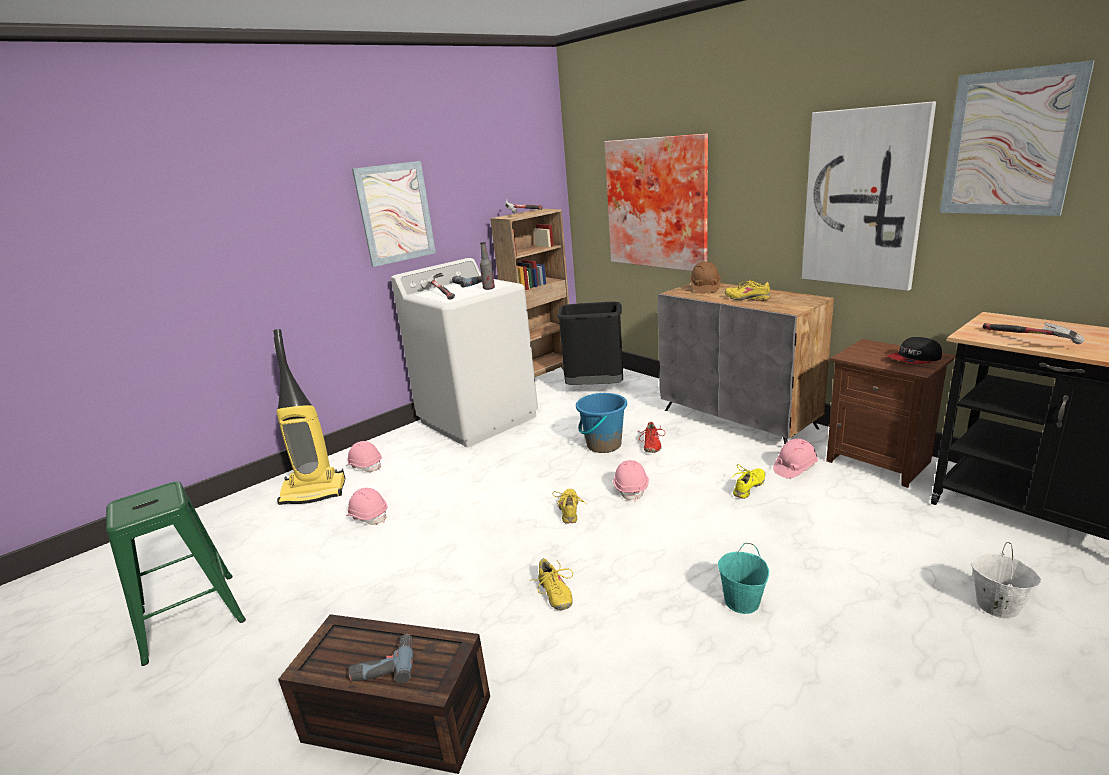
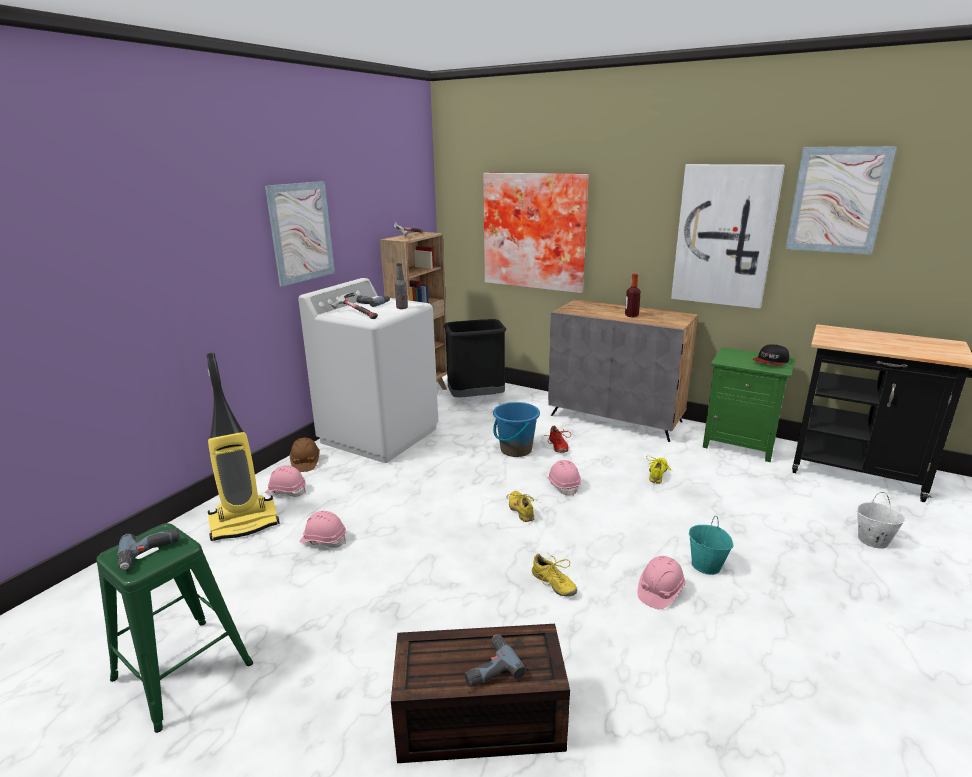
camera: 20 degrees left, 0 degrees up
brown hard hat [690,261,721,293] -> brown hard hat moved to [290,438,320,472]
yellow shoe [725,280,771,301] -> bottle [625,274,641,317]
pink hard hat [773,439,818,479] -> pink hard hat moved to [638,556,685,609]
brown nightstand [826,339,956,488] -> green nightstand [703,347,796,462]
hammer [983,322,1084,344] -> none
none -> power drill [118,529,180,570]

